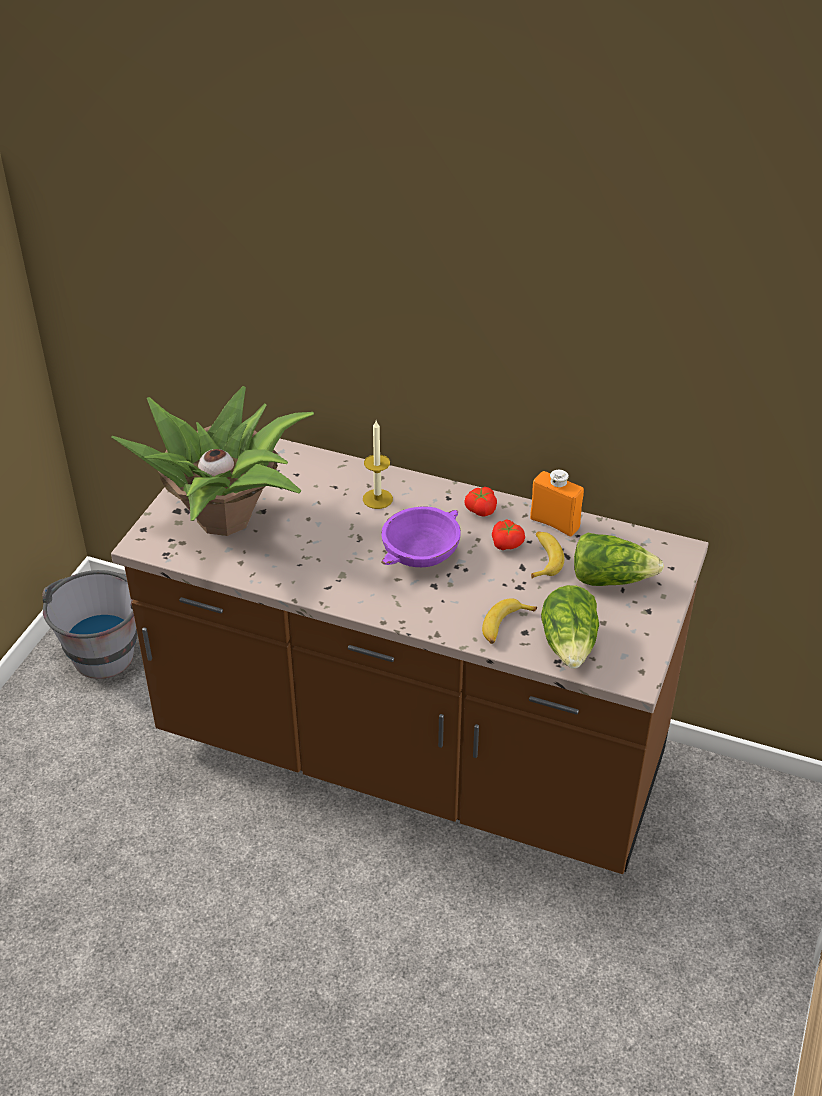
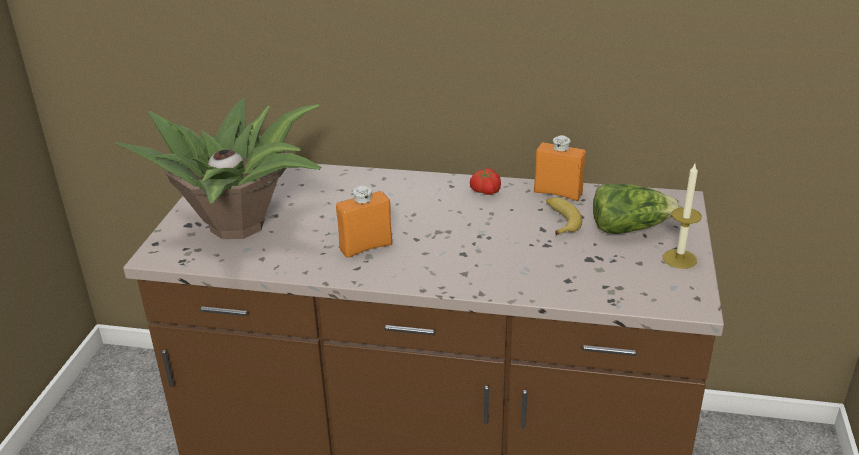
camera: 10 degrees left, 10 degrees down
grey bucket [42,570,137,679] -> none
candle [363,421,393,509] -> candle moved to [663,164,702,269]
purple bowl [381,506,461,567] -> none
banana [482,598,537,644] -> none
tomato [492,519,525,550] -> none
lettuce [541,585,599,669] -> none
none -> orange bottle [336,186,392,258]

